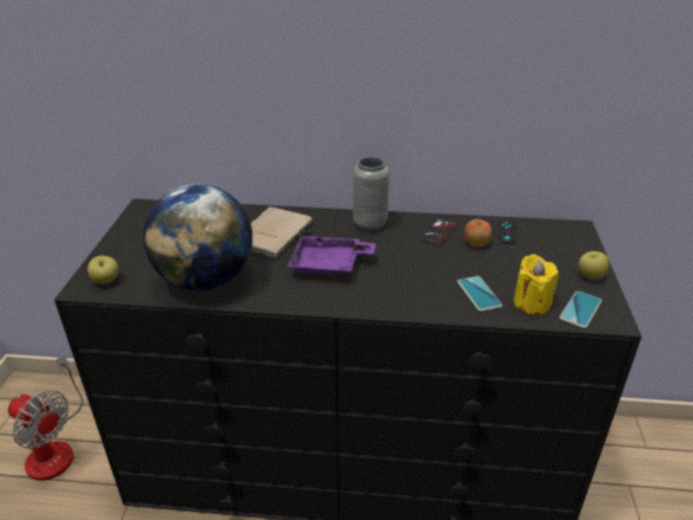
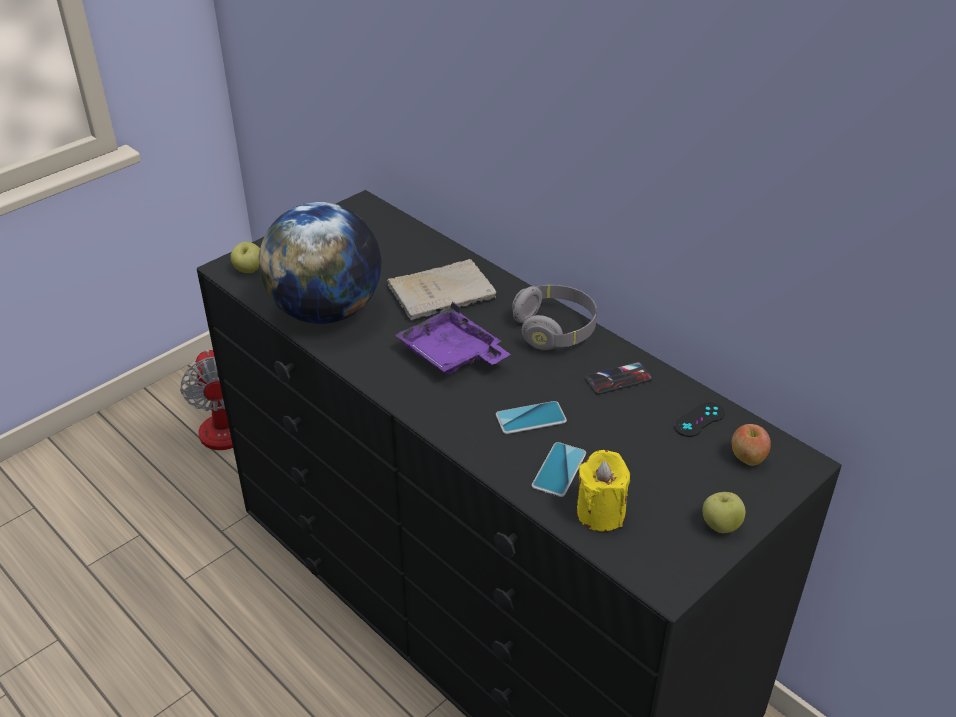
camera: 40 degrees right, 5 degrees up
grey vase [353,156,390,231] -> grey headphones [512,285,597,350]
apple [464,219,492,247] -> apple moved to [732,424,771,466]
phone [560,291,602,328] -> phone moved to [496,401,567,434]

